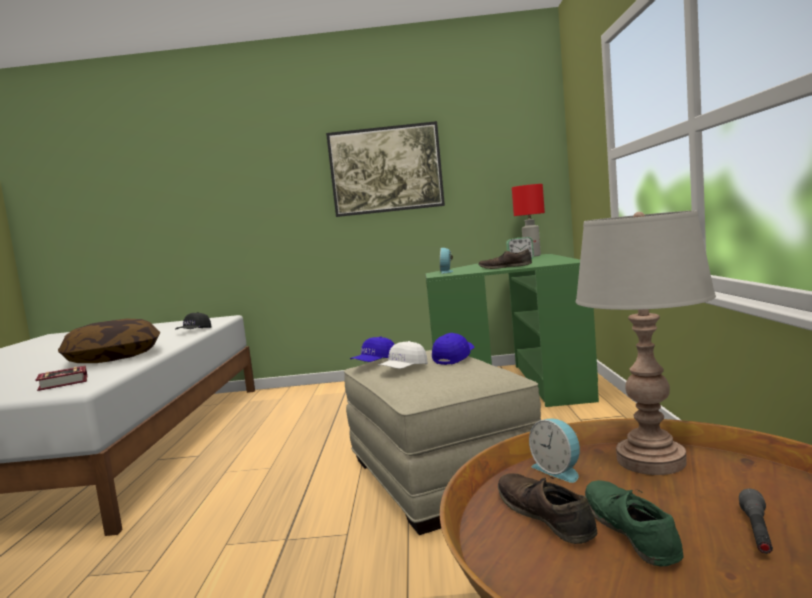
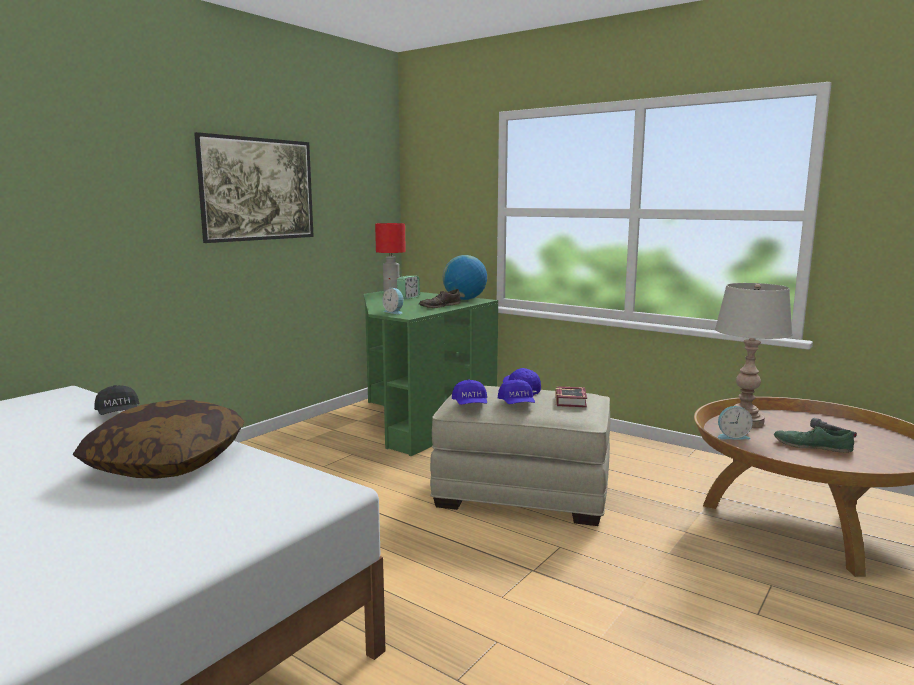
camera: 55 degrees left, 5 degrees up
book [36,366,87,391] -> book moved to [555,386,587,407]
white cap [378,341,428,369] -> blue cap [498,379,535,404]
brown shoe [498,474,597,544] -> none
none -> globe [443,255,487,300]

